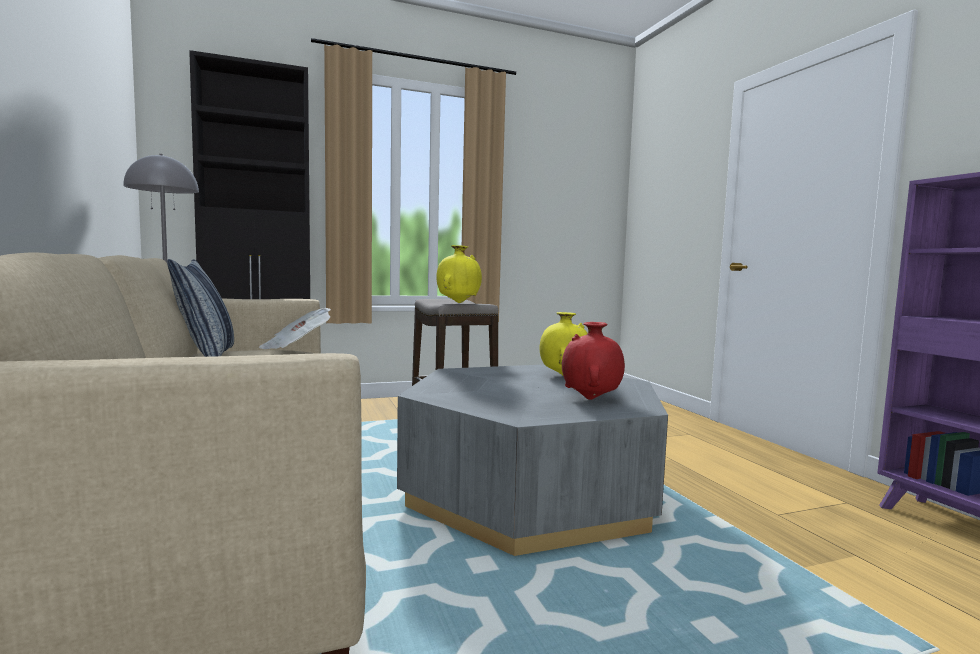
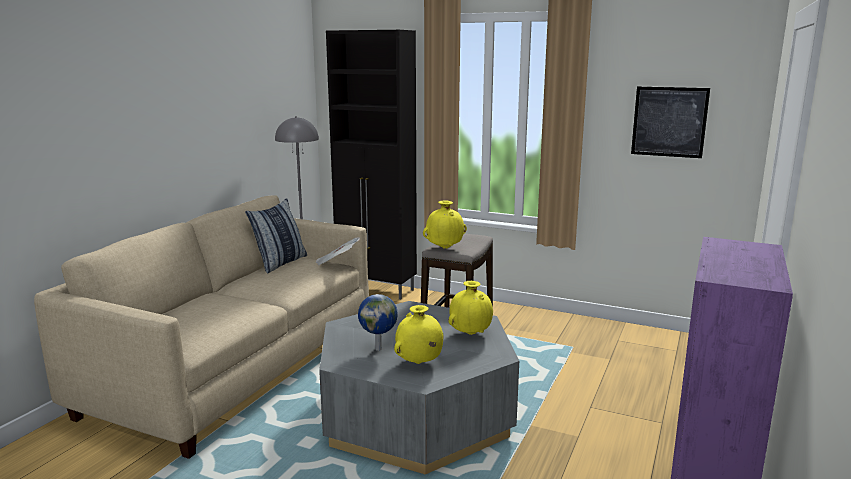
camera: 45 degrees right, 10 degrees up
red vase [562,322,625,400] -> yellow vase [394,305,444,364]
none -> globe [358,294,397,351]
none -> picture [631,86,710,158]

